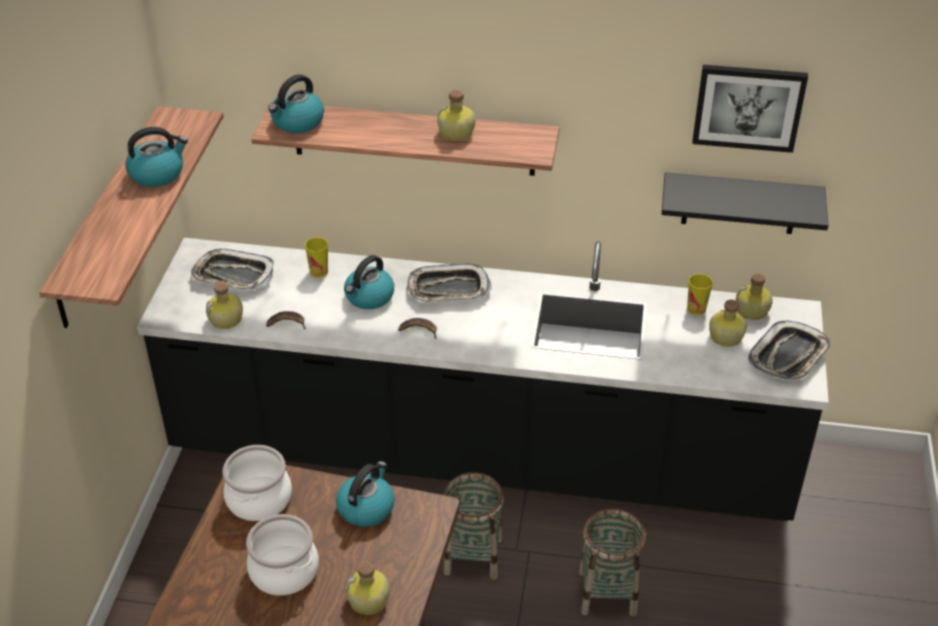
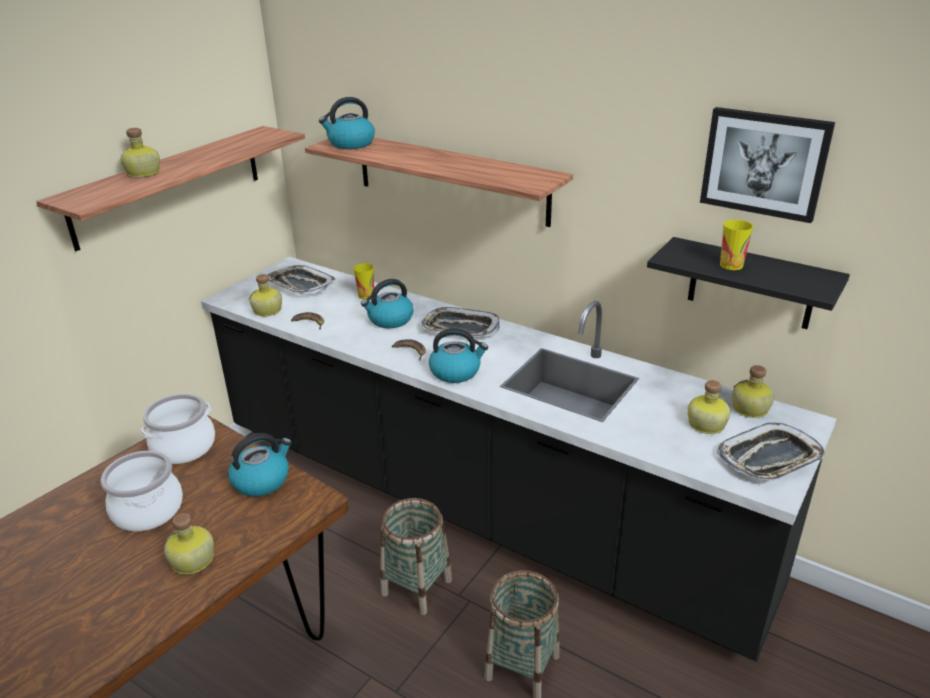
camera: 25 degrees right, 10 degrees down
kettle [125,127,188,187] -> kettle moved to [429,328,488,383]
bottle [437,90,476,141] -> bottle moved to [121,128,160,178]
cup [687,274,713,315] -> cup moved to [720,220,753,270]

